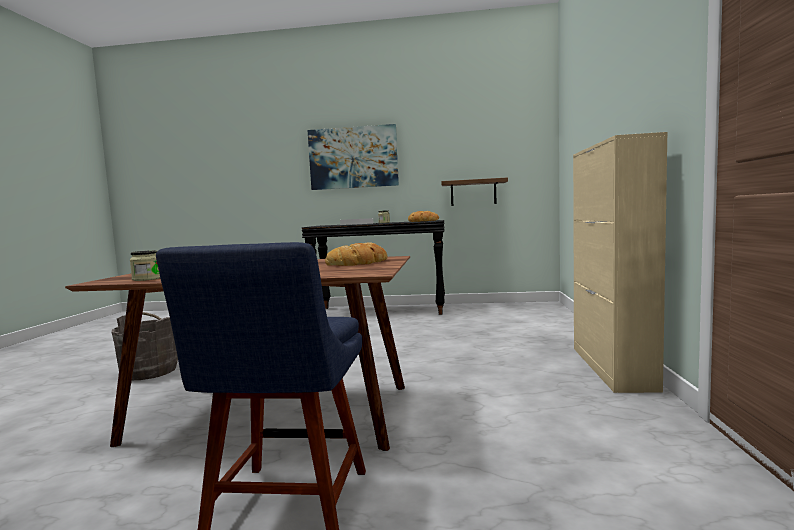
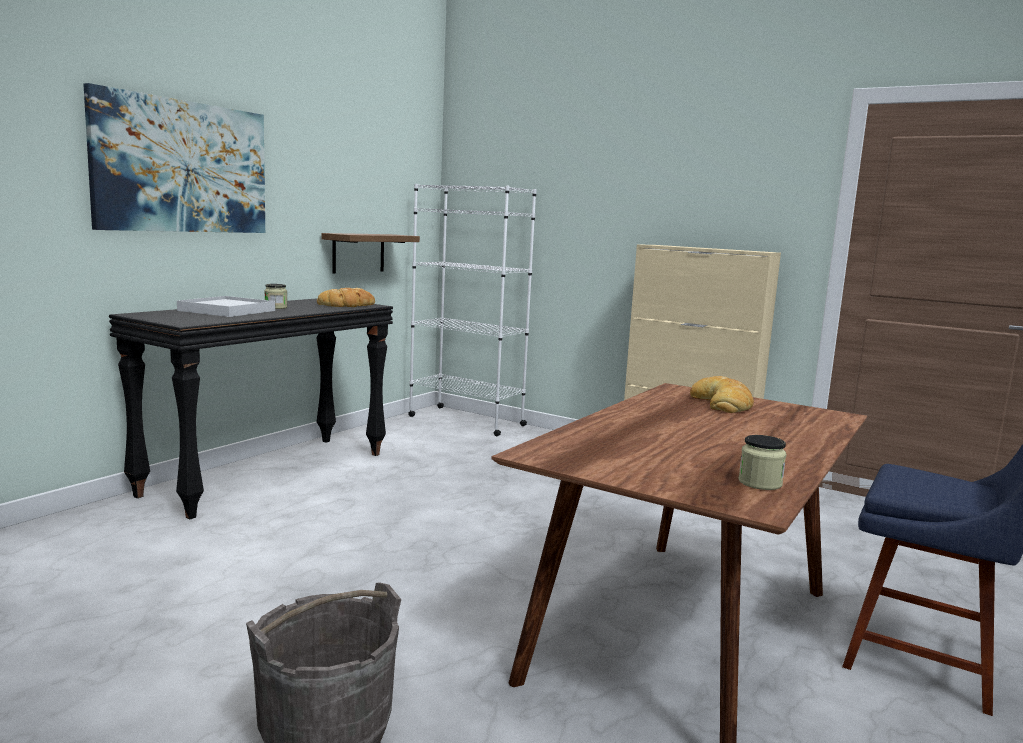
camera: 65 degrees left, 5 degrees up
none -> white bookcase [408,184,537,436]

